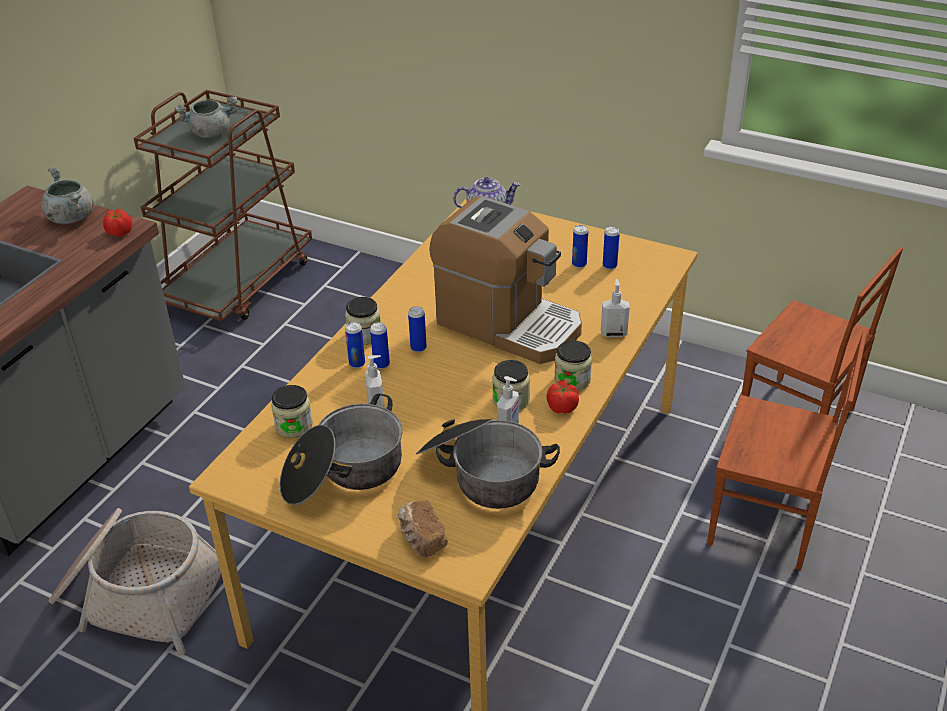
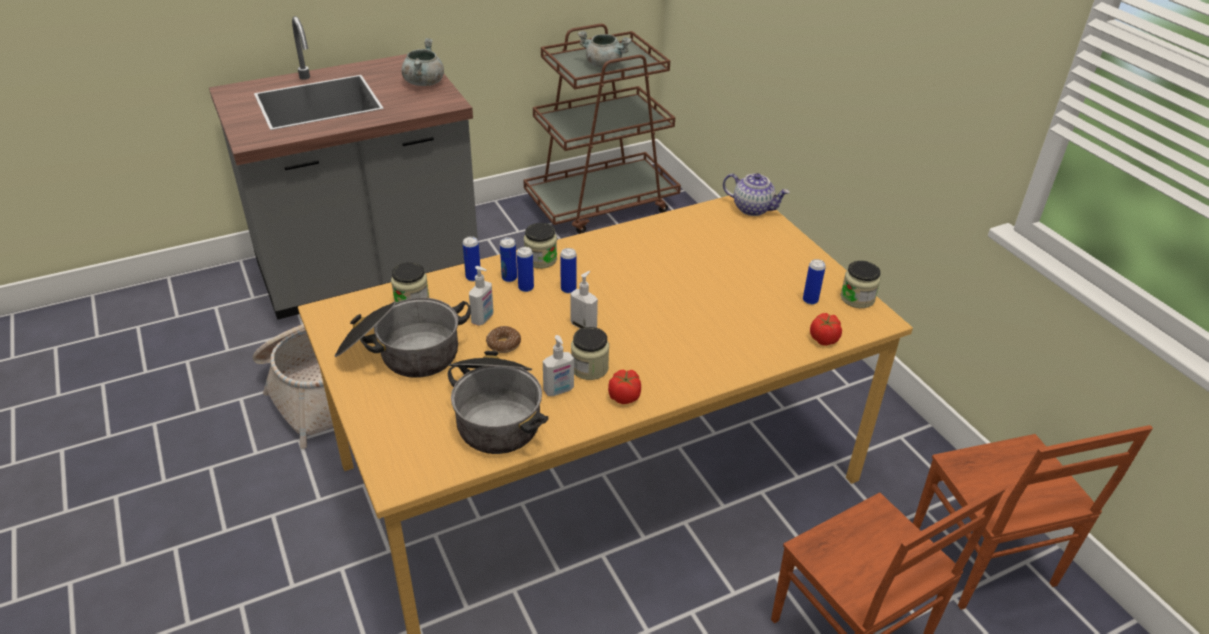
camera: 35 degrees right, 0 degrees up
tomato [103,209,132,237] -> tomato moved to [810,313,842,346]
bread [398,500,448,558] -> none
coffee machine [429,196,582,364] -> none
jar [554,340,592,391] -> jar moved to [841,261,881,308]
can [572,225,588,268] -> can moved to [463,236,480,281]
soap dispenser [601,279,630,337] -> soap dispenser moved to [570,271,598,329]
none -> donut [486,326,521,353]

